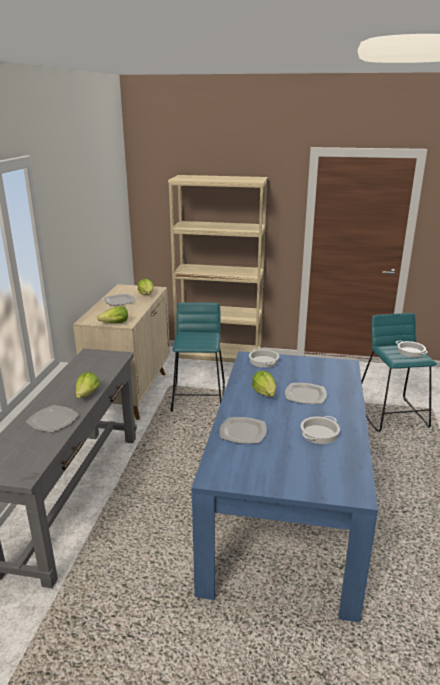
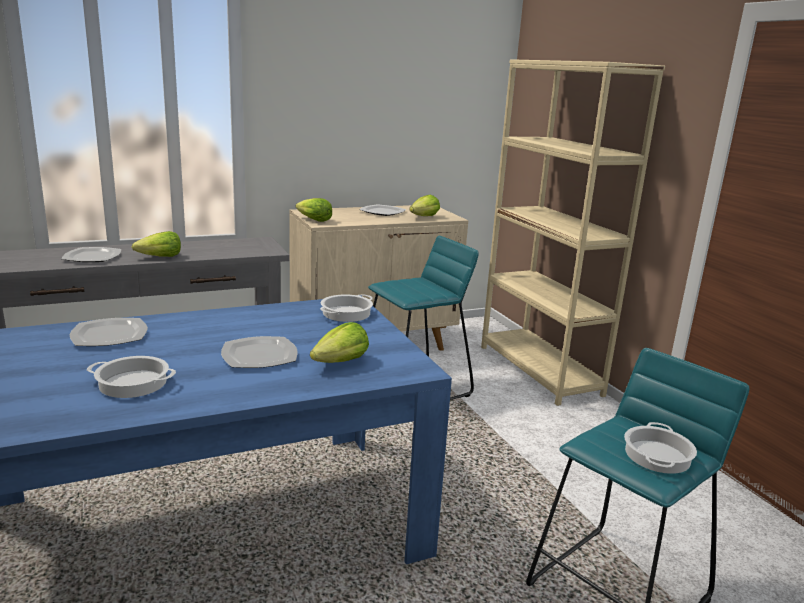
camera: 55 degrees right, 5 degrees down
lettuce [252,371,276,397] -> lettuce moved to [310,322,369,363]

